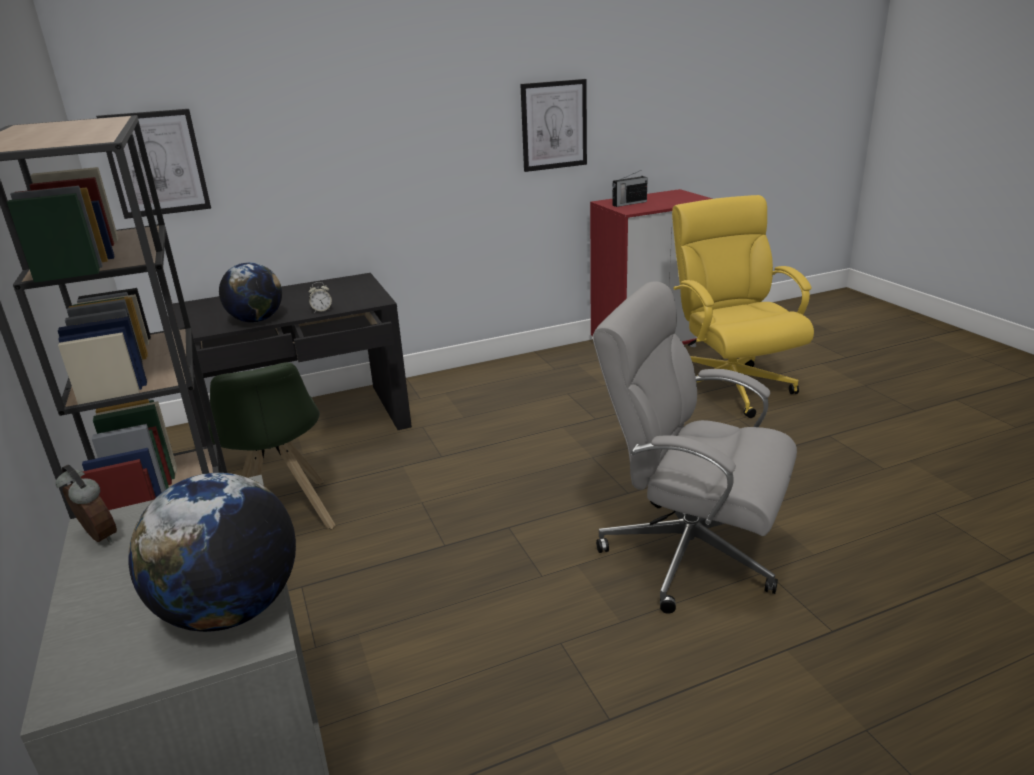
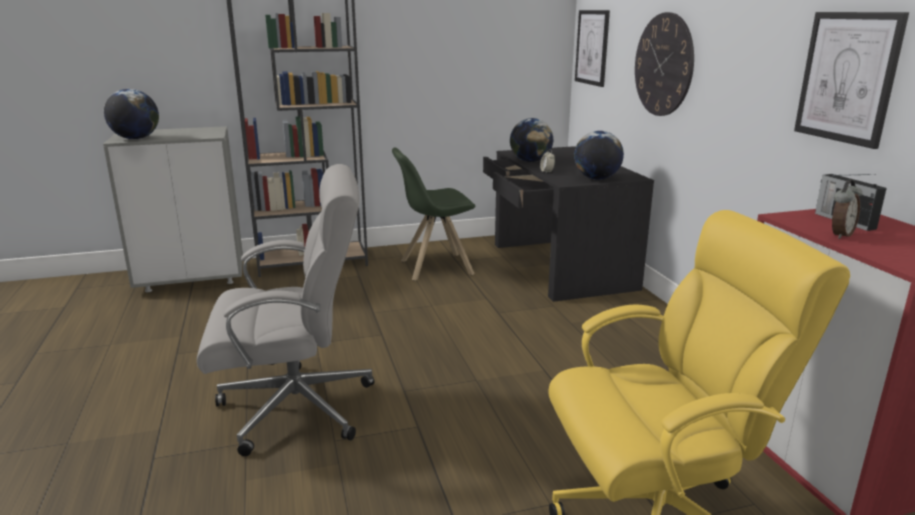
camera: 95 degrees right, 5 degrees down
alarm clock [56,465,117,543] -> alarm clock moved to [832,179,862,239]
grey office chair [593,281,797,614] -> grey office chair turned 45 degrees clockwise [197,164,374,456]
none -> globe [574,131,624,180]
none -> wall clock [635,12,694,116]

